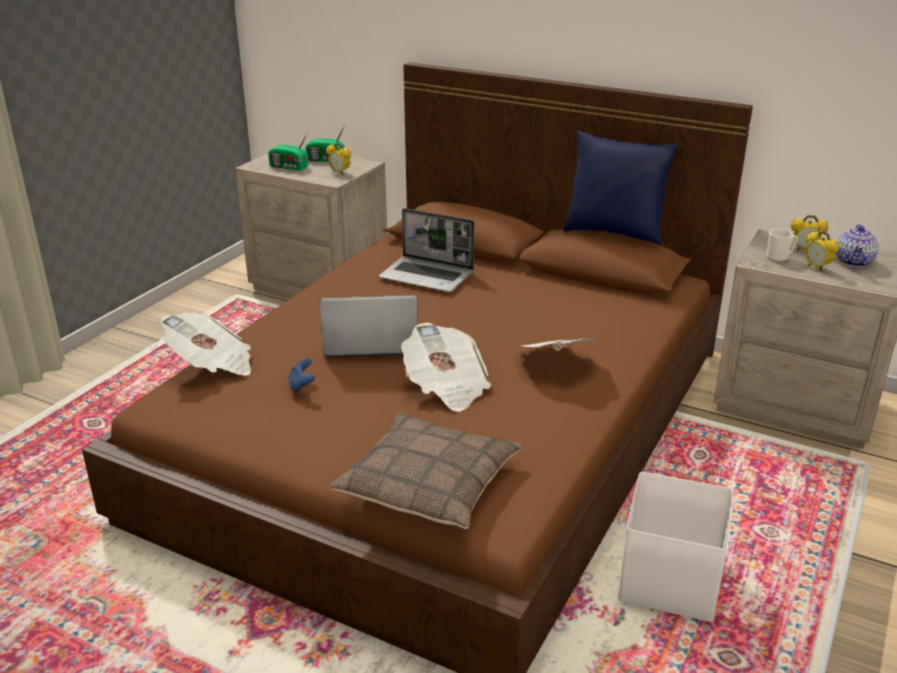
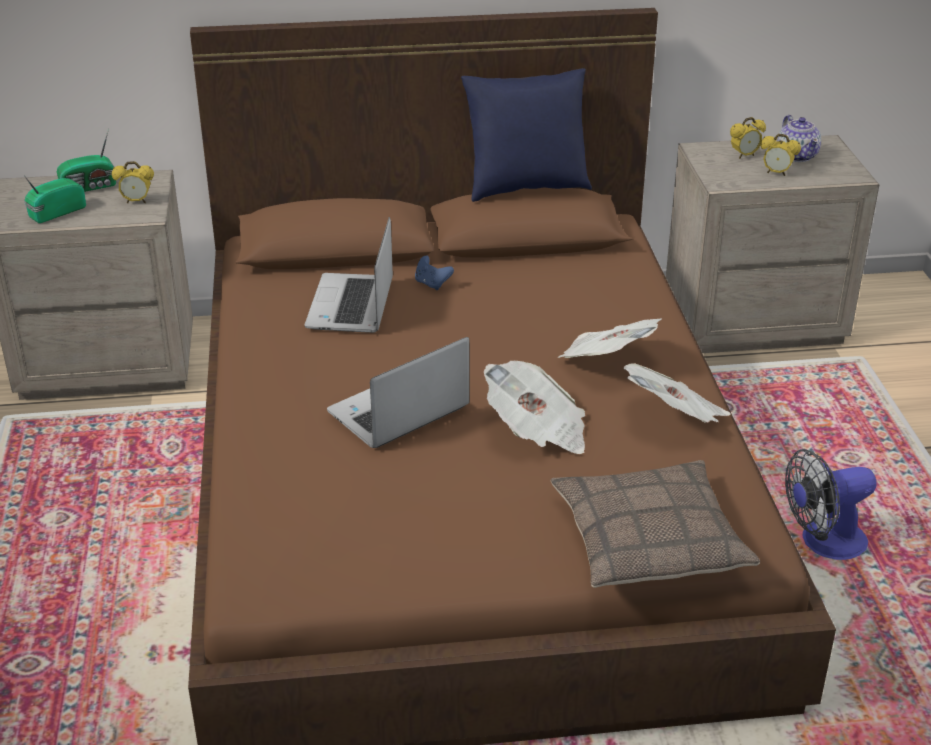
camera: 35 degrees left, 5 degrees up
newspaper [161,312,251,376] -> newspaper moved to [623,363,731,423]
radio [268,132,308,171] -> radio turned 150 degrees clockwise [24,177,86,223]
blue game controller [288,358,315,393] -> blue game controller moved to [415,256,454,290]
laptop [379,208,474,292] -> laptop turned 105 degrees clockwise [304,217,393,333]
white storage box [618,472,733,622] -> fan [785,449,876,560]
mug [766,229,798,262] -> none

